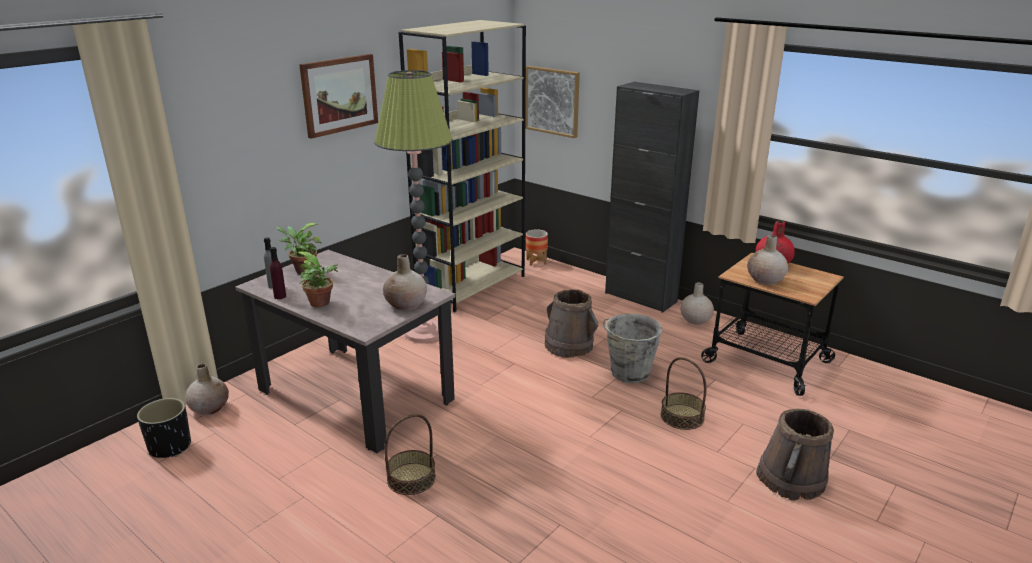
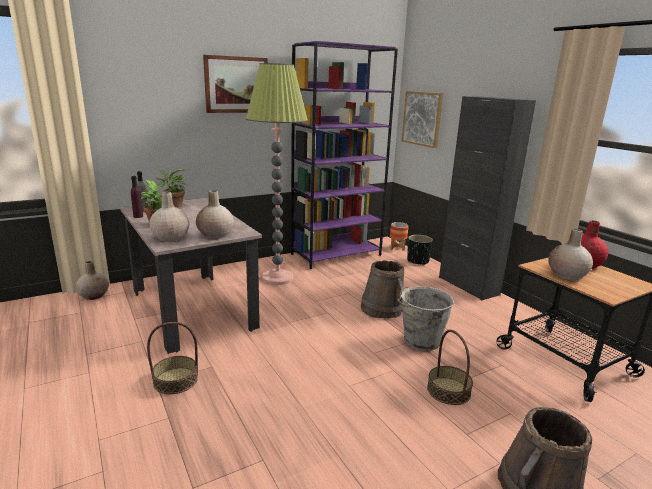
camera: 20 degrees right, 5 degrees down
black planter [137,398,191,458] -> black planter moved to [407,235,433,265]
beige bookcase [399,20,526,312] -> purple bookcase [291,41,398,269]
beige vase [680,282,714,324] -> beige vase moved to [149,192,189,242]

